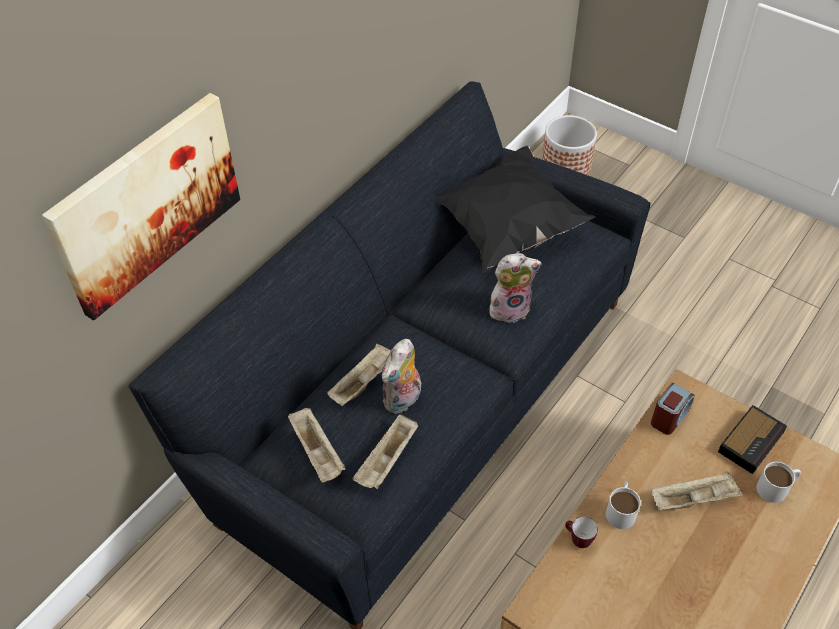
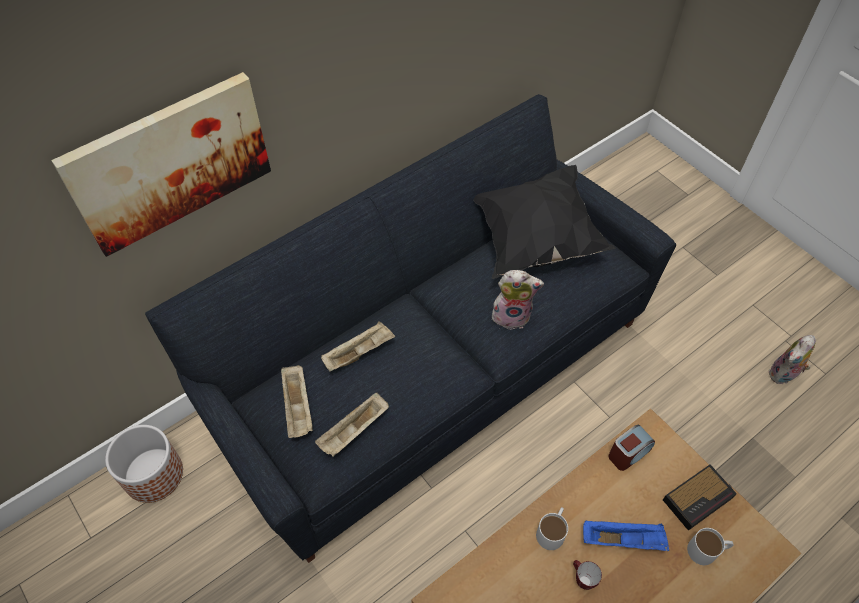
camera: 15 degrees right, 5 degrees up
plush toy [381,339,421,414] -> plush toy moved to [768,335,816,384]
planter [542,115,597,175] -> planter moved to [105,425,183,503]
mug [565,516,598,548] -> mug moved to [573,560,602,590]
beige tray [652,471,743,510] -> blue tray [583,520,669,551]

